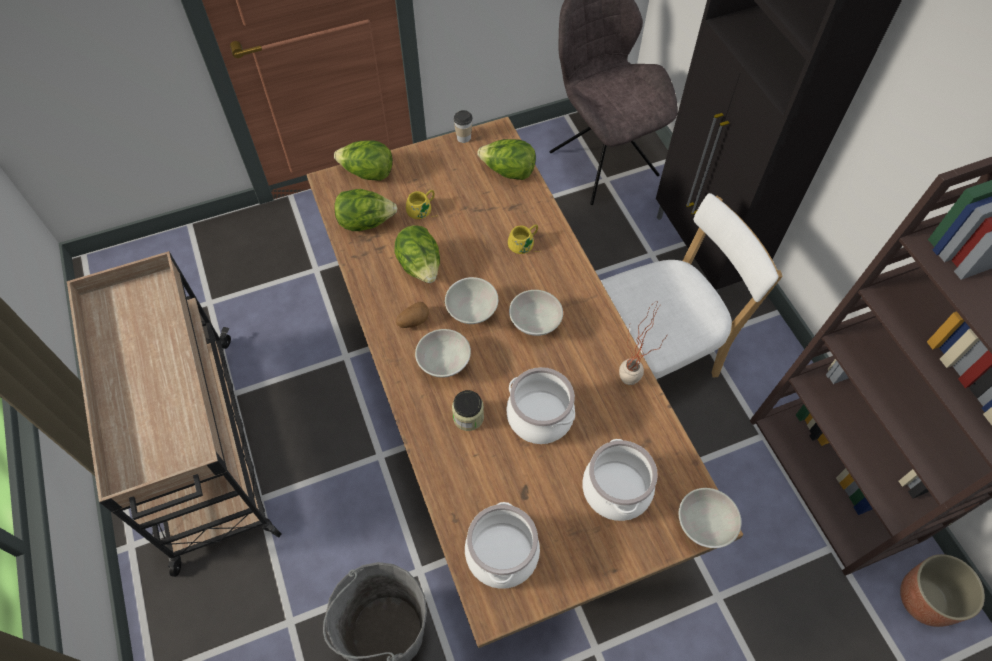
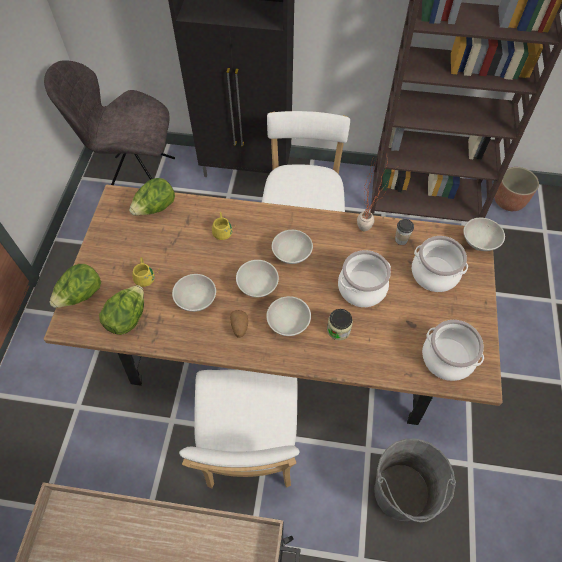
camera: 60 degrees left, 0 degrees up
lettuce [395,225,440,283] -> white bowl [172,274,216,312]
cup [453,110,473,143] -> cup moved to [395,219,414,245]
none -> white chair [179,369,300,488]

